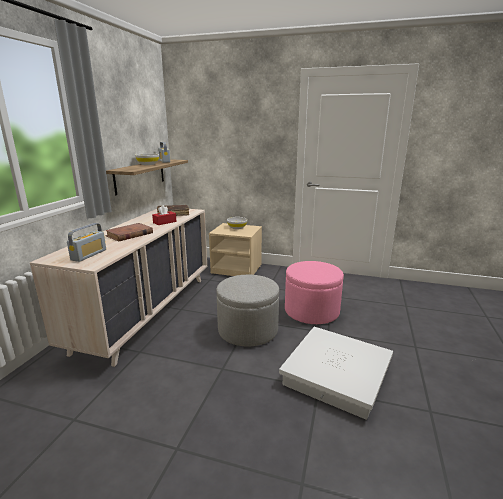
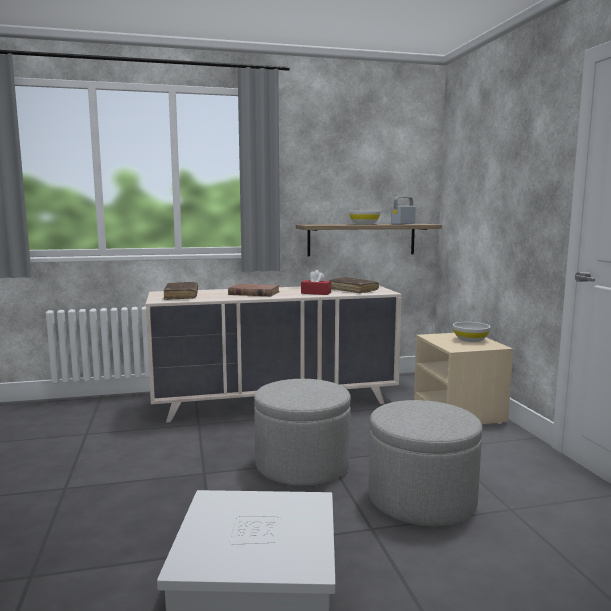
camera: 60 degrees right, 10 degrees down
radio [67,223,106,262] -> brown book [164,282,198,300]
pink ottoman [285,261,344,324] -> grey ottoman [369,400,482,526]

